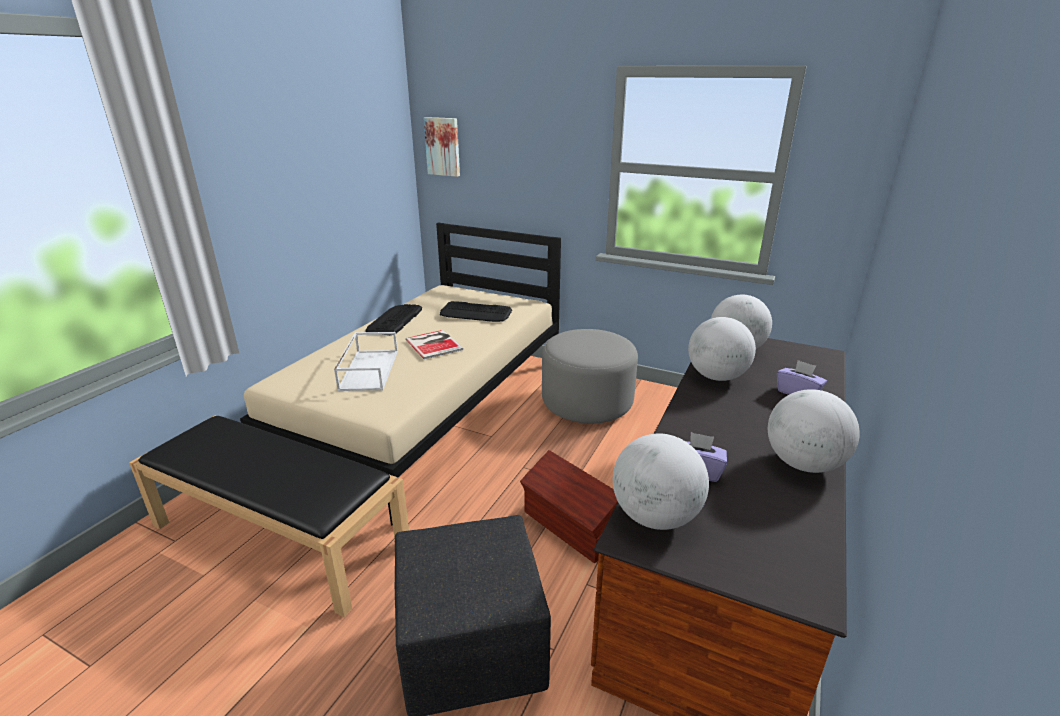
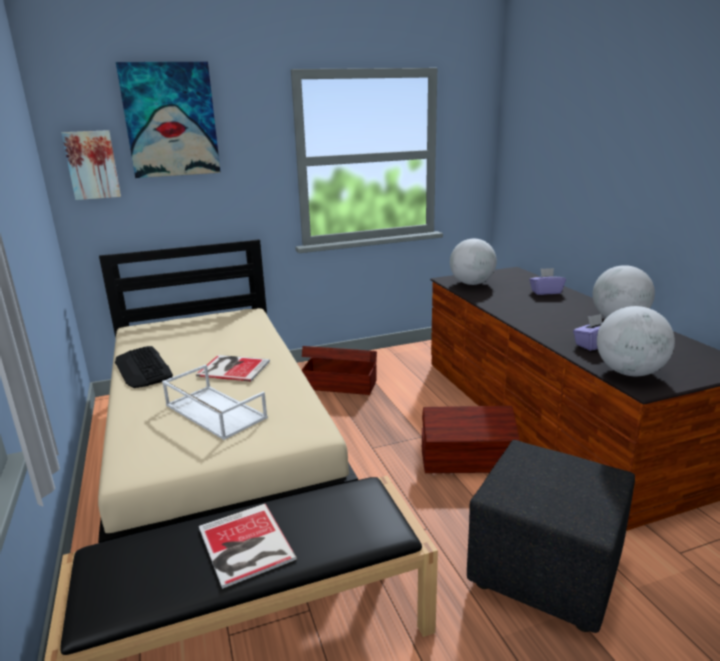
camera: 45 degrees left, 5 degrees down
keyboard [440,301,512,322] -> none
grey ottoman [542,329,638,423] -> brown storage box [302,346,377,395]
globe [688,317,756,381] -> none
none -> picture [116,62,221,178]
none -> book [199,504,297,589]

